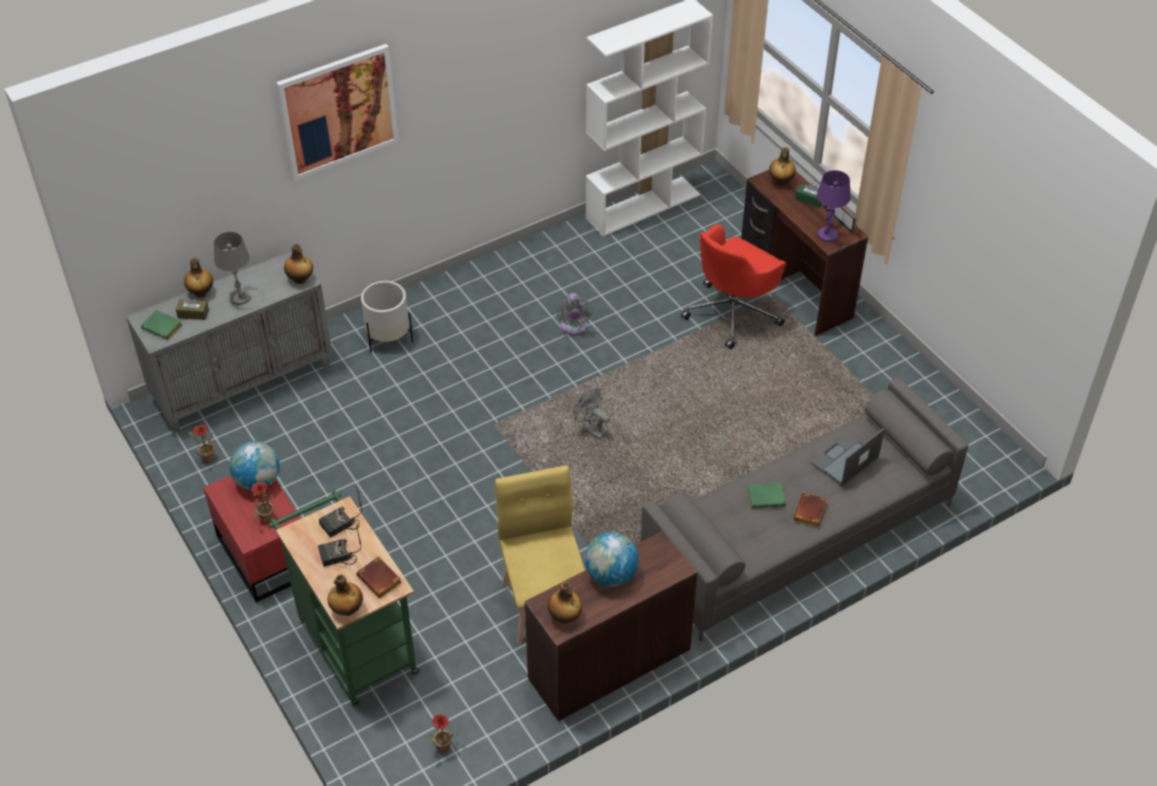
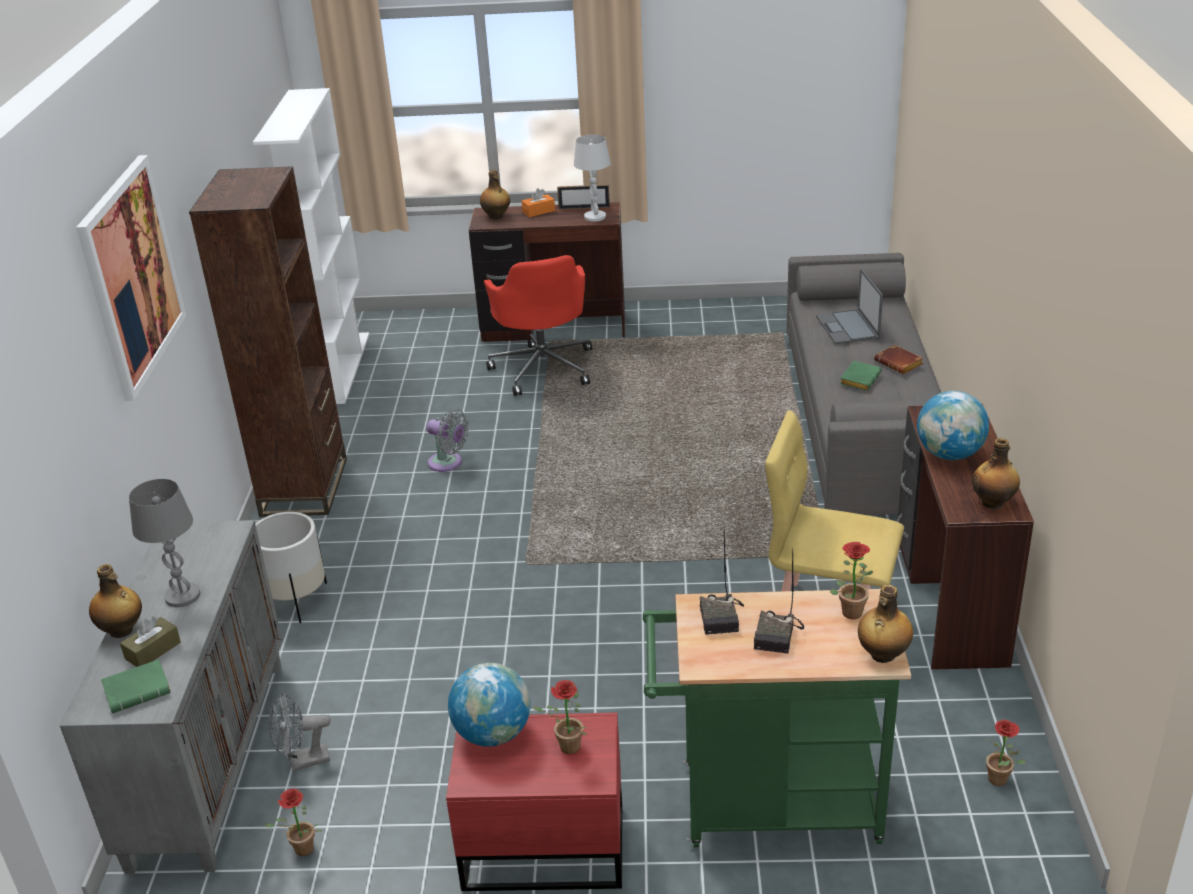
camera: 55 degrees left, 15 degrees down
bottle [284,243,313,284] -> none
brown book [356,556,402,598] -> potted plant [830,542,873,619]
grey fan [574,388,610,439] -> grey fan moved to [269,693,331,771]
green tissue box [795,183,822,208] -> orange tissue box [522,188,555,217]
purple table lamp [817,170,850,242] -> white table lamp [574,134,611,222]
none -> brown bookcase [189,166,347,517]

